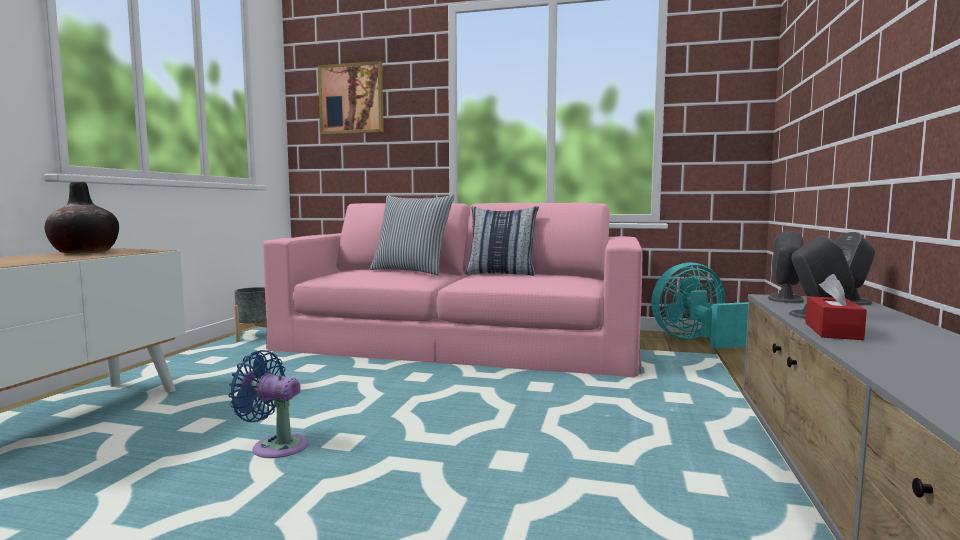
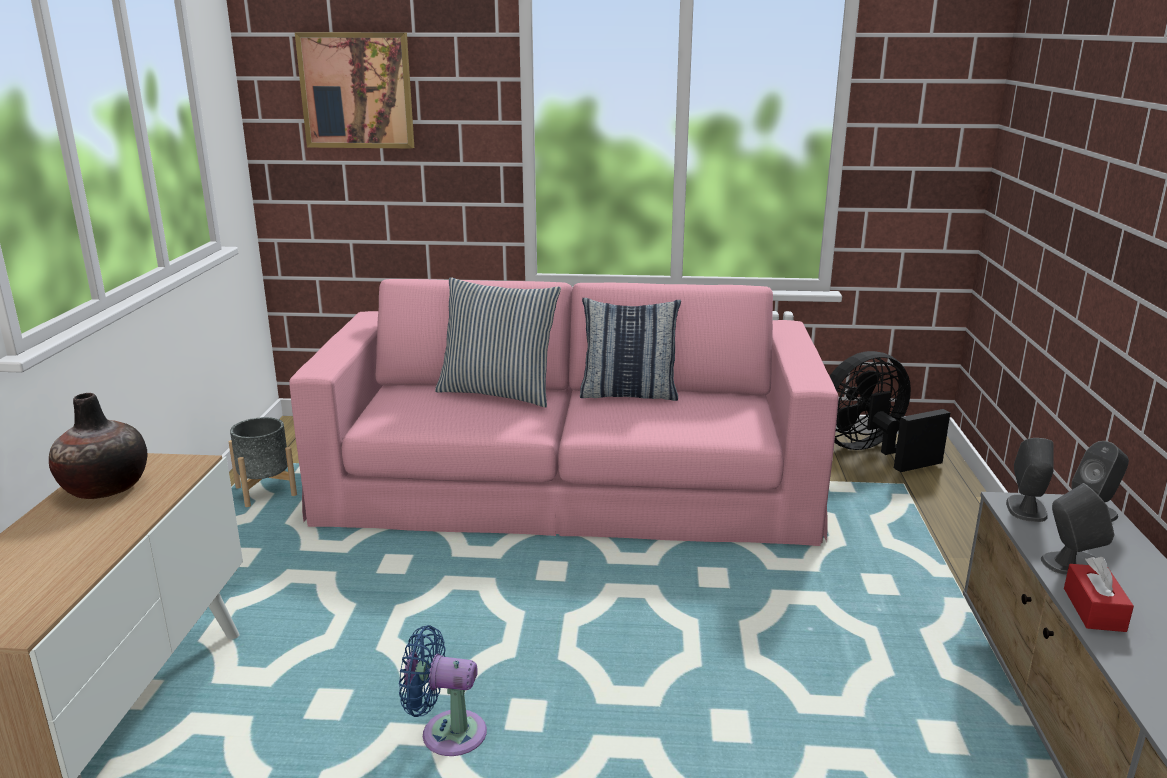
camera: 10 degrees left, 15 degrees up
turquoise fan [651,263,748,348] -> black fan [830,351,950,472]

